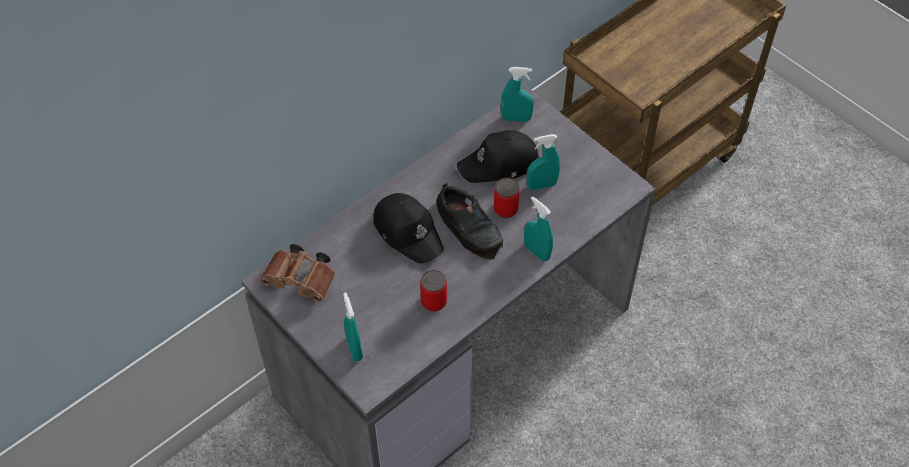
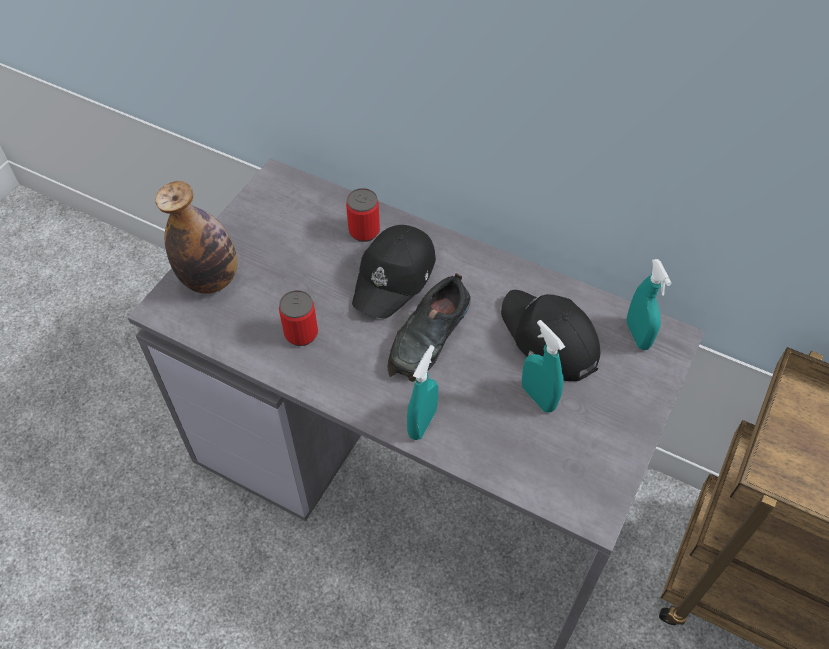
camera: 70 degrees right, 0 degrees up
brown binoculars [260,244,335,302] -> none
turquoise spray bottle [343,292,363,362] -> bottle [155,181,237,294]
can [494,177,520,218] -> can moved to [346,188,380,242]

